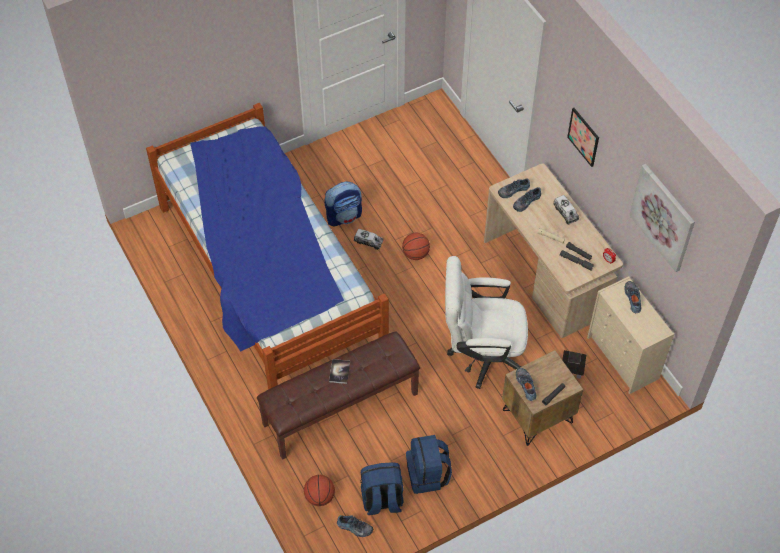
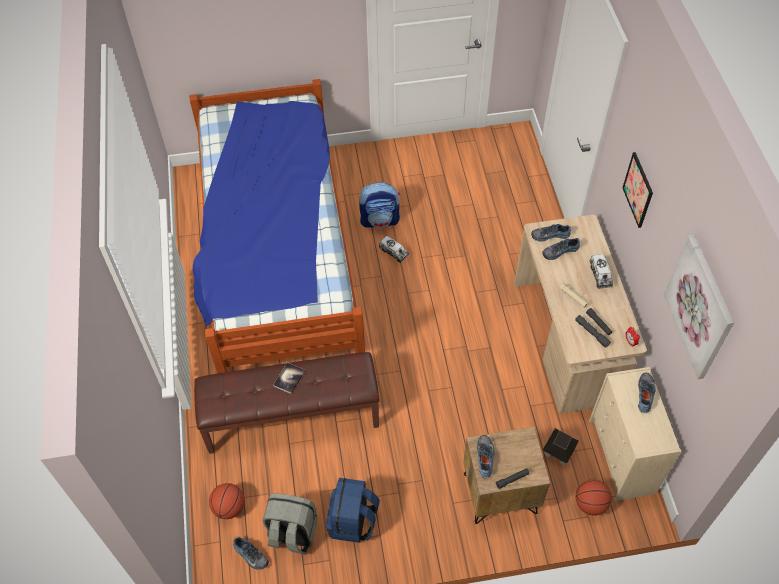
camera: 20 degrees right, 0 degrees up
blue backpack [361,462,404,515] -> grey backpack [263,493,318,555]
basketball [402,233,430,260] -> basketball moved to [576,479,612,516]
white office chair [445,256,528,389] -> none

